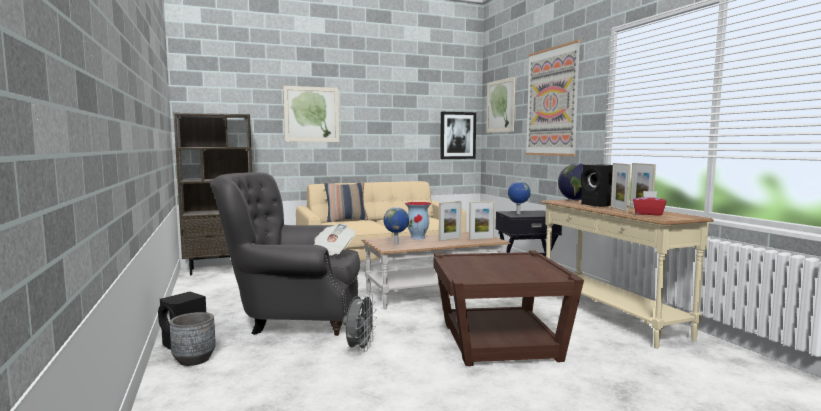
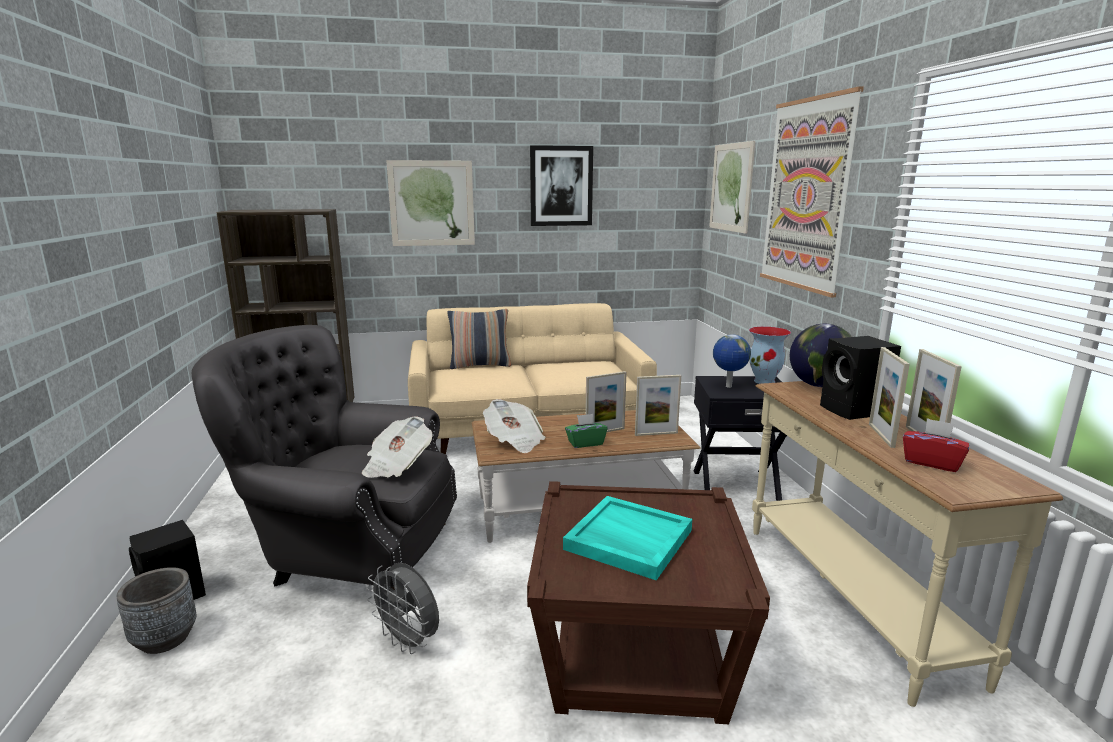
camera: 10 degrees right, 10 degrees up
grey fan [343,293,377,352] -> grey fan turned 105 degrees clockwise [366,563,439,654]
globe [383,207,409,245] -> newspaper [483,399,546,453]
vase [405,202,432,240] -> vase moved to [749,326,791,384]
picture [440,112,476,159] -> picture moved to [530,145,593,226]
none -> turquoise tray [563,496,692,580]
none -> green tissue box [565,414,608,448]

